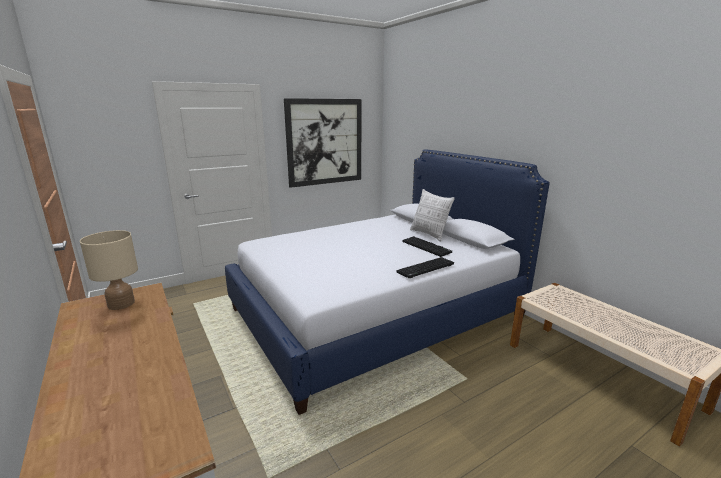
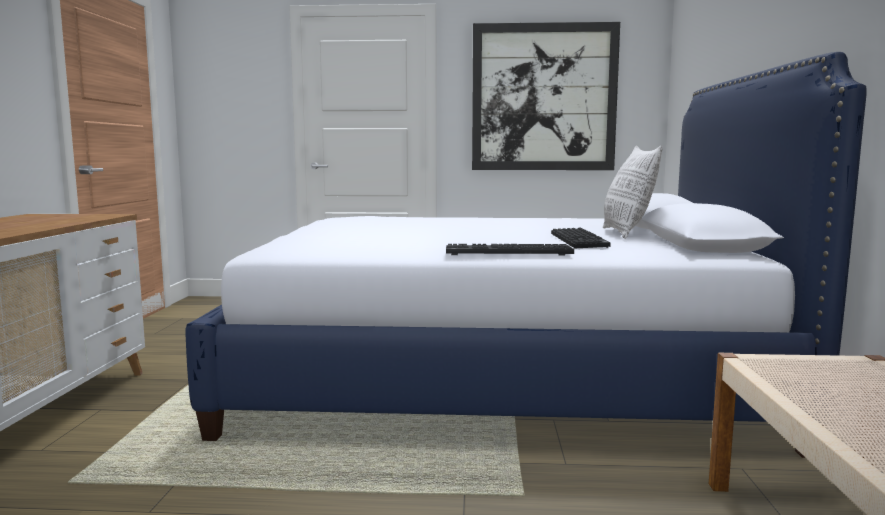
camera: 35 degrees right, 10 degrees down
beige table lamp [80,230,138,310] -> none

